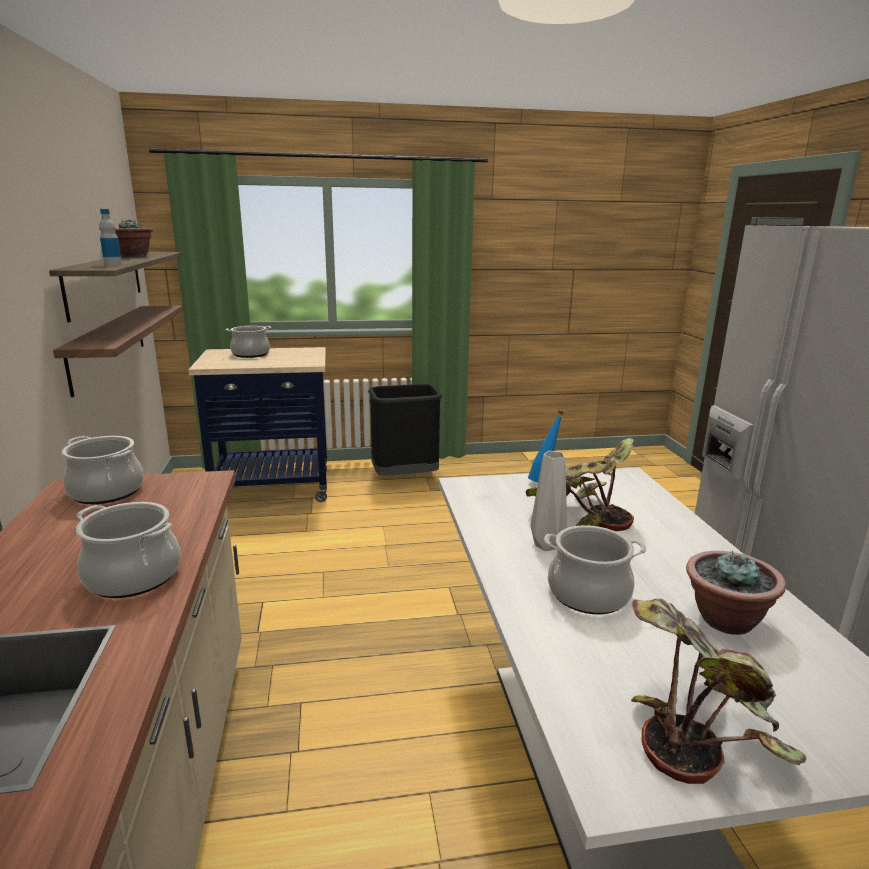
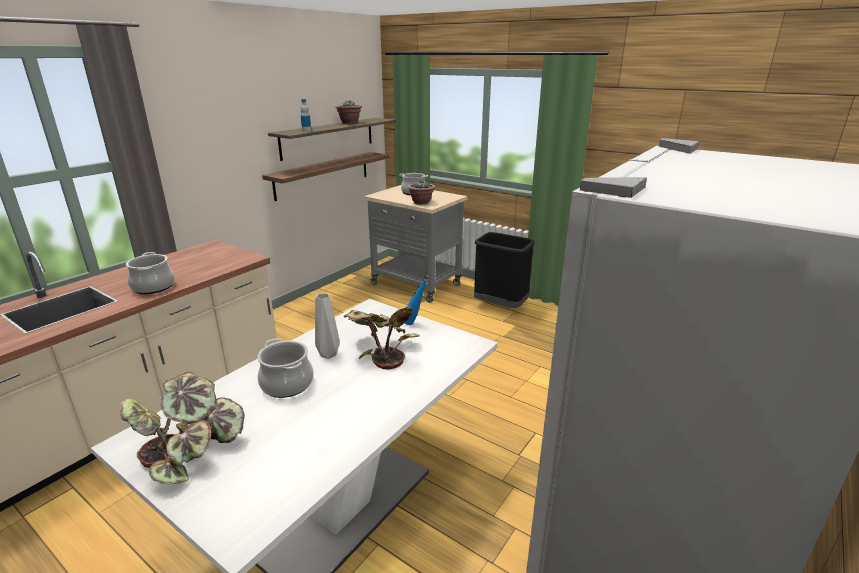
camera: 45 degrees right, 5 degrees up
cooking pot [62,436,144,504] -> none
blue cart [188,347,327,502] -> grey cart [364,185,467,303]
potted plant [686,551,786,635] -> potted plant moved to [408,180,435,205]

